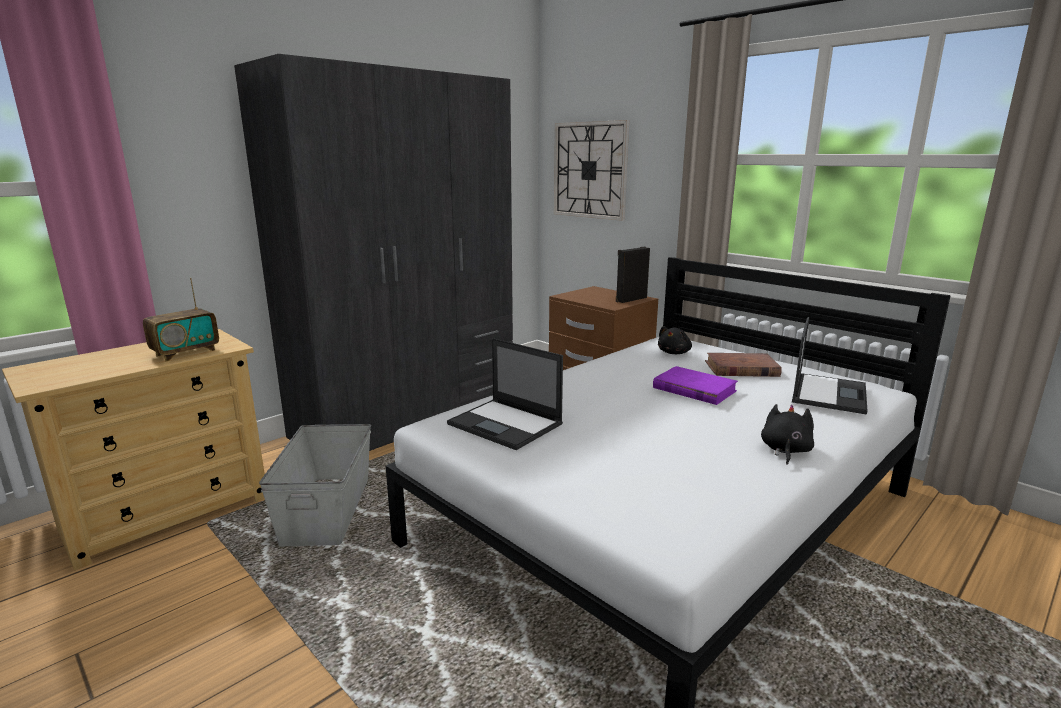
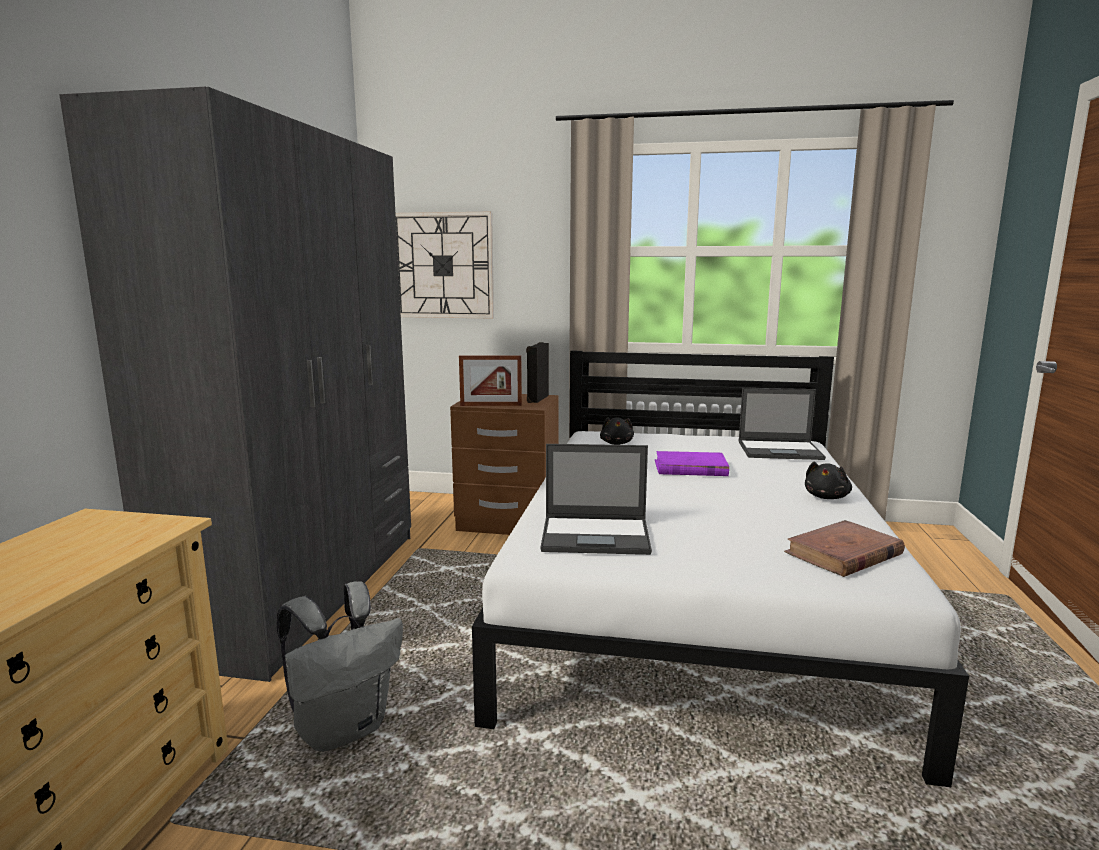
camera: 35 degrees left, 5 degrees down
radio [143,278,219,362] -> none
grey storage box [259,424,371,546] -> grey backpack [277,581,403,752]
brown book [705,353,782,377] -> brown book moved to [784,520,905,577]
black plush toy [761,404,814,465] -> black plush toy turned 135 degrees counterclockwise [805,462,852,499]
laptop [792,317,867,415] -> laptop turned 105 degrees clockwise [739,388,826,460]
none -> picture frame [459,355,522,406]

